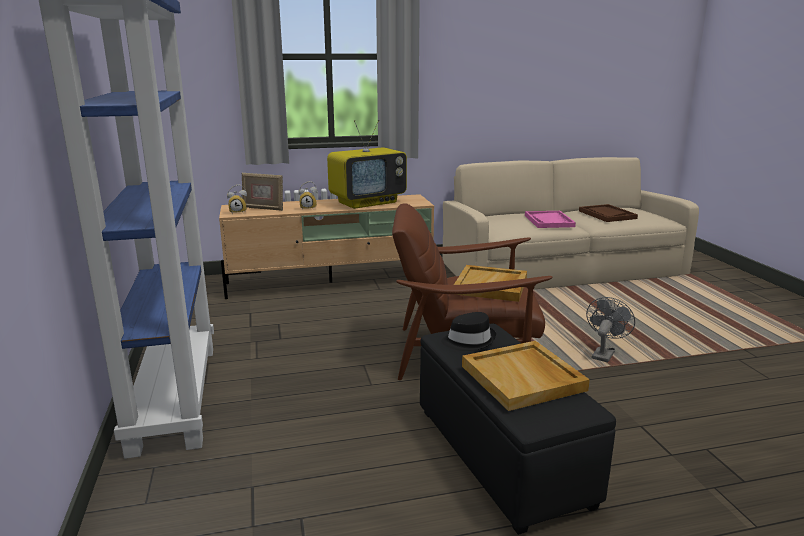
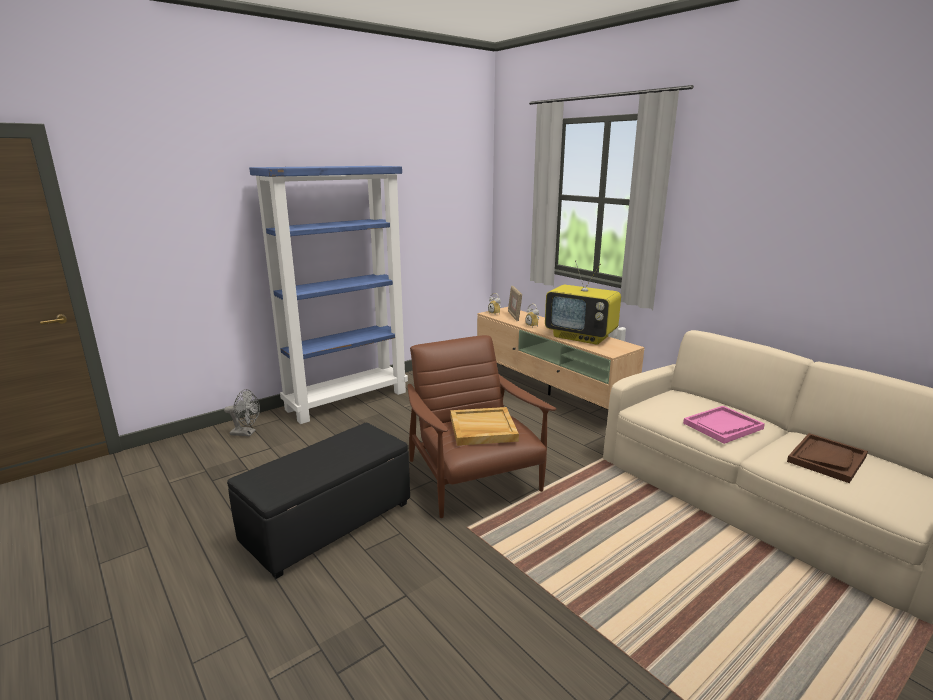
camera: 65 degrees right, 0 degrees up
black hat [441,312,496,351] -> none
beige tray [462,341,590,411] -> none
grey fan [586,297,635,363] -> grey fan moved to [224,389,260,436]

